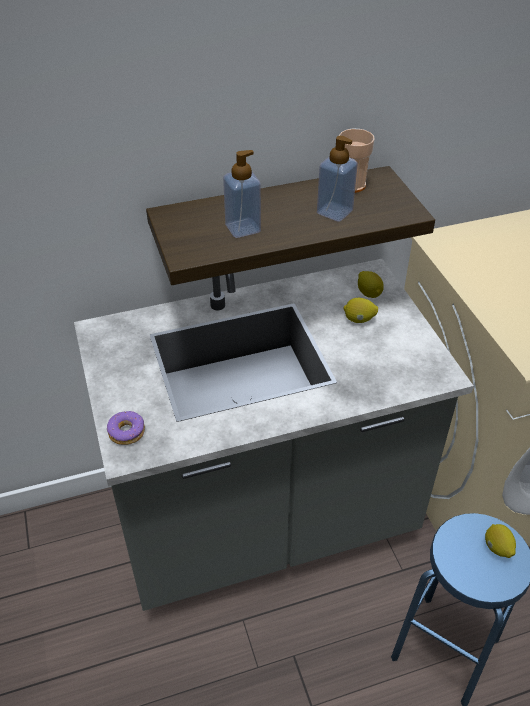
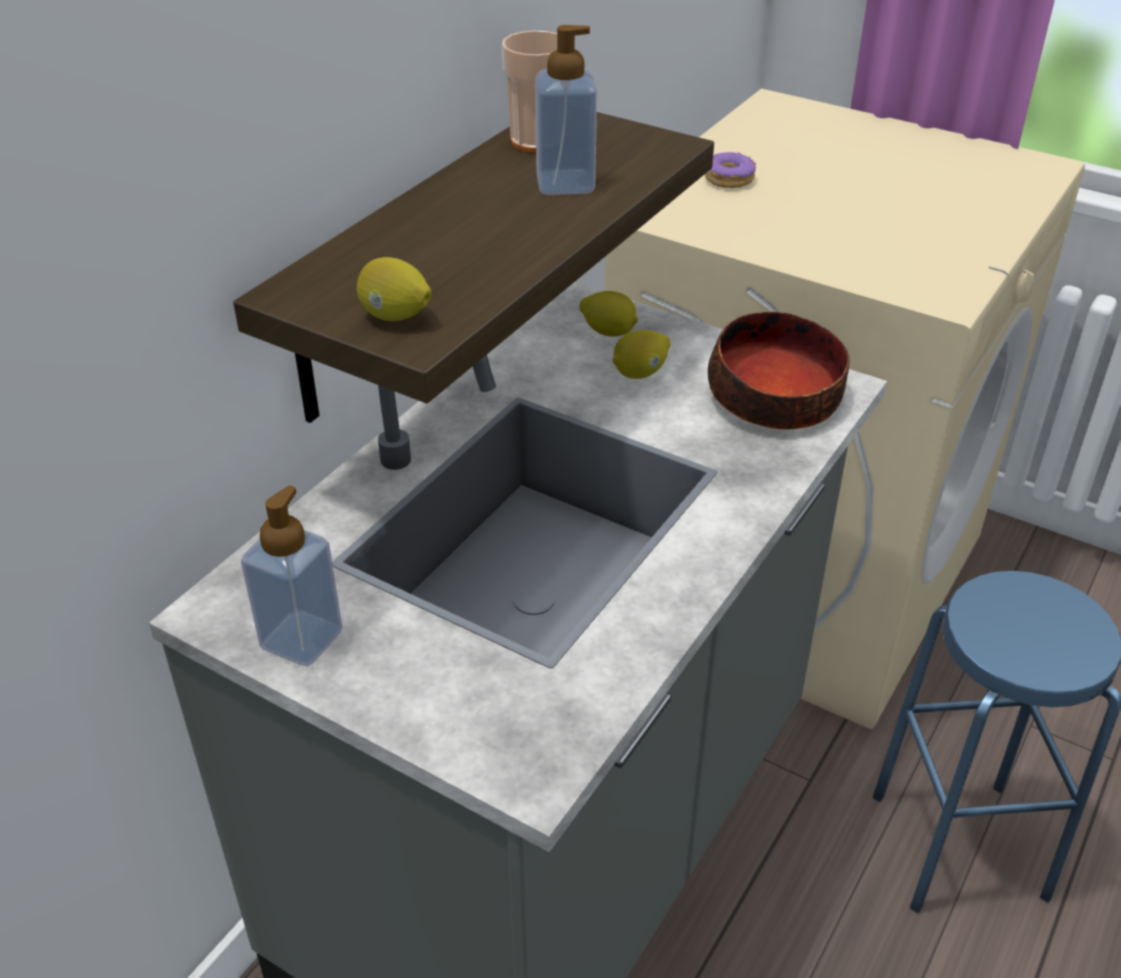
camera: 40 degrees left, 5 degrees down
donut [107,411,145,445] -> donut moved to [705,152,756,188]
soap dispenser [223,150,261,238] -> soap dispenser moved to [241,485,342,666]
lemon [485,524,516,558] -> lemon moved to [357,257,432,321]
none -> bowl [708,312,849,429]

